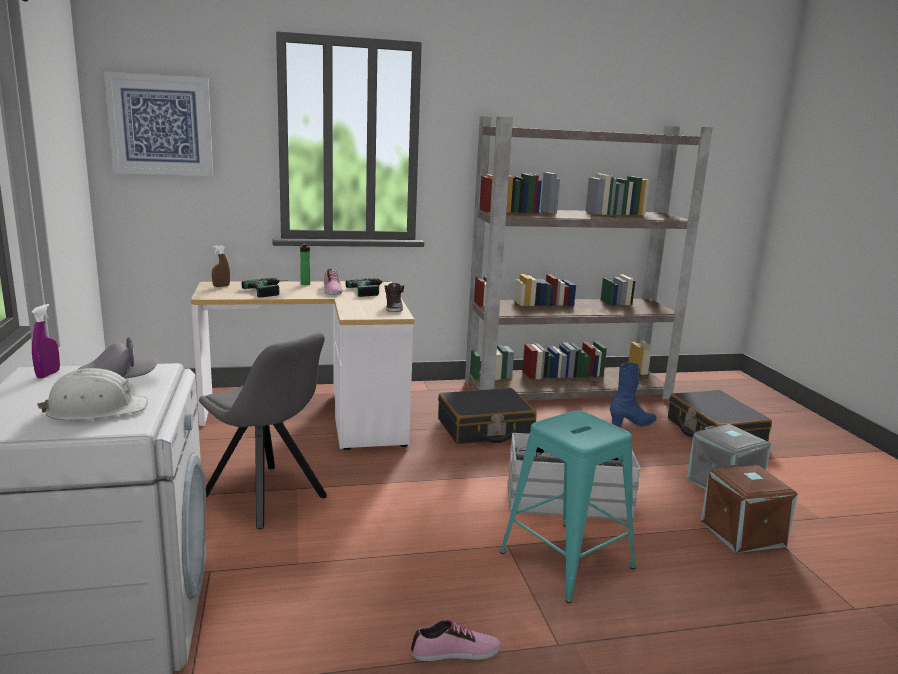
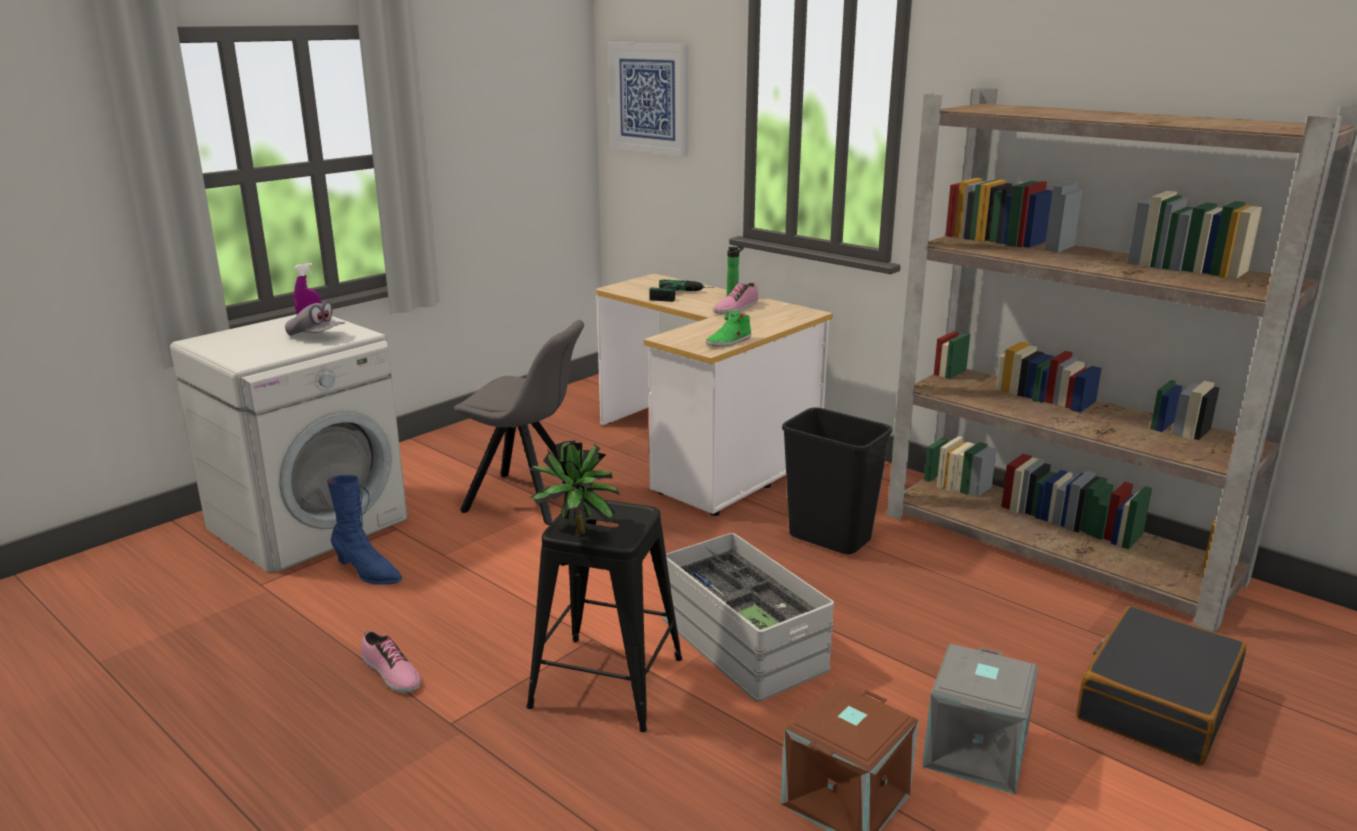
camera: 55 degrees right, 5 degrees up
white hard hat [37,368,148,421] -> none
grey chair [199,333,327,529] -> grey chair turned 75 degrees counterclockwise [454,320,584,525]
brown spray bottle [212,245,230,287] -> none
power drill [346,278,390,297] -> none
black shoe [384,283,404,312] -> green shoe [706,310,751,347]
black suitcase [438,388,537,444] -> black trash can [782,407,892,554]
turquoise stool [500,410,636,603] -> black stool [527,500,682,732]
blue boot [610,362,657,427] -> blue boot moved to [327,475,402,585]
none -> potted plant [529,440,620,535]

